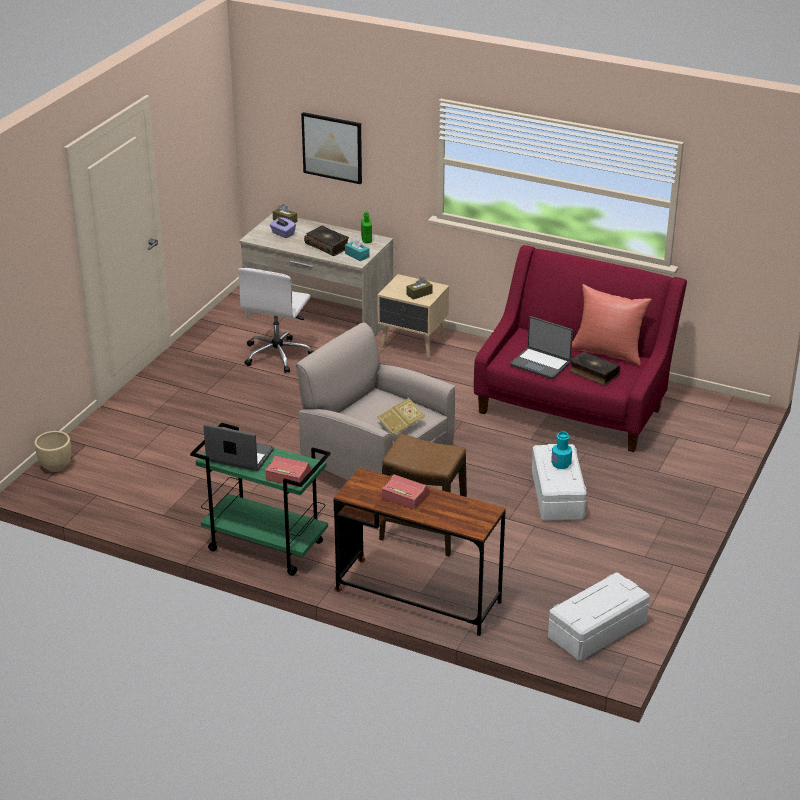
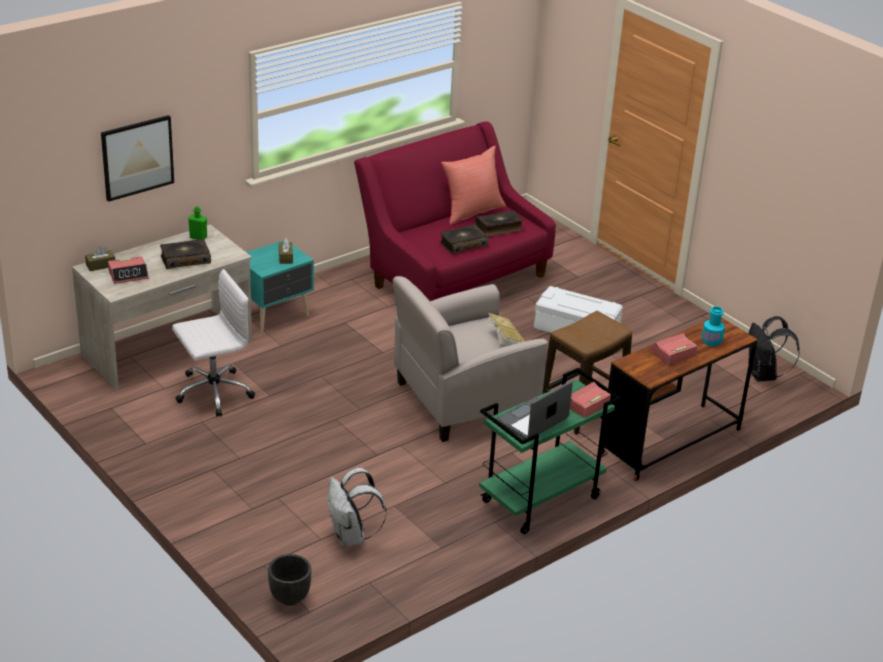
camera: 65 degrees left, 0 degrees up
beige planter [34,431,71,472] -> black planter [268,554,311,606]
white office chair [238,268,314,373] -> white office chair turned 75 degrees counterclockwise [172,269,255,417]
purple tissue box [270,217,296,238] -> alarm clock [108,256,149,284]
turquoise tissue box [345,237,369,261] -> none
beige nightstand [377,274,449,359] -> turquoise nightstand [246,240,314,333]
laptop [510,316,573,379] -> book [439,224,489,254]
white storage box [548,572,650,661] -> black backpack [748,316,800,382]
turquoise bottle [551,431,572,469] -> turquoise bottle moved to [702,306,725,346]
none -> white backpack [327,468,386,547]

